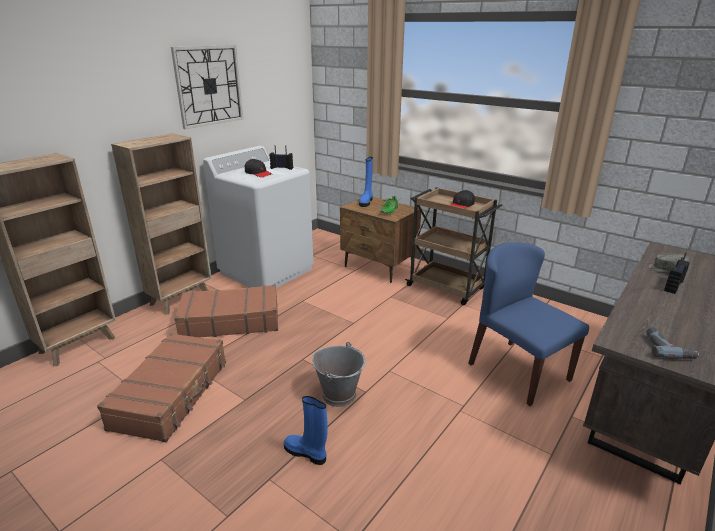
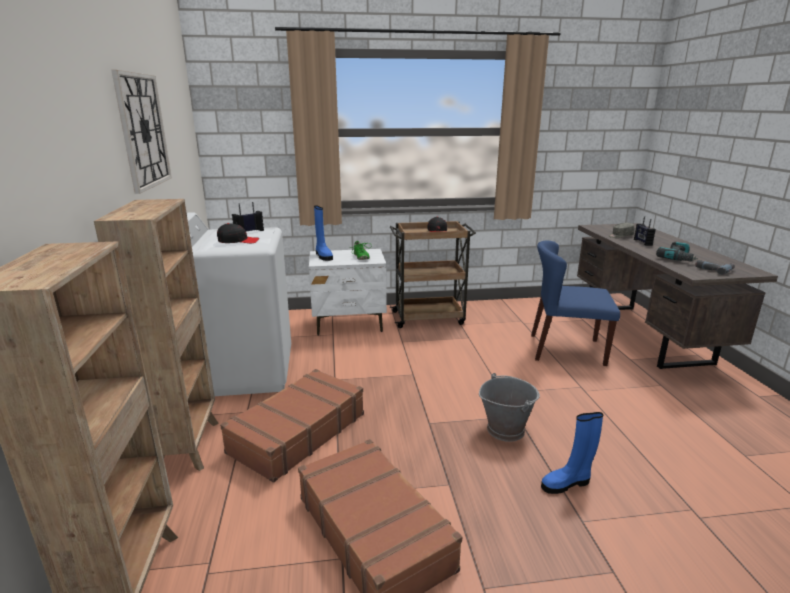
camera: 45 degrees left, 5 degrees down
brown nightstand [340,197,421,283] -> white nightstand [309,249,387,336]
none -> power drill [656,241,698,261]

